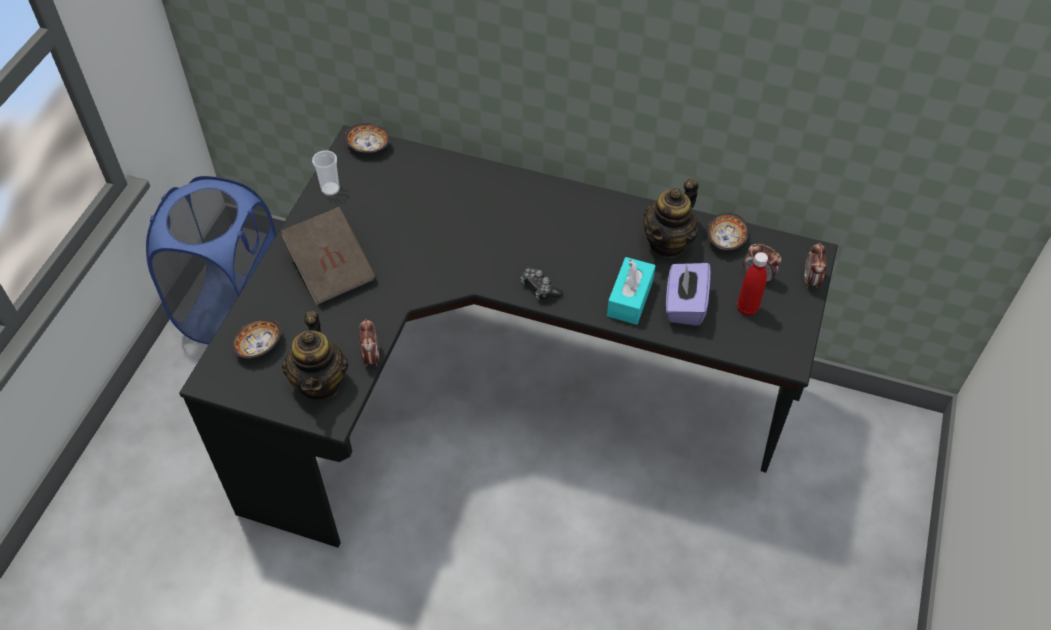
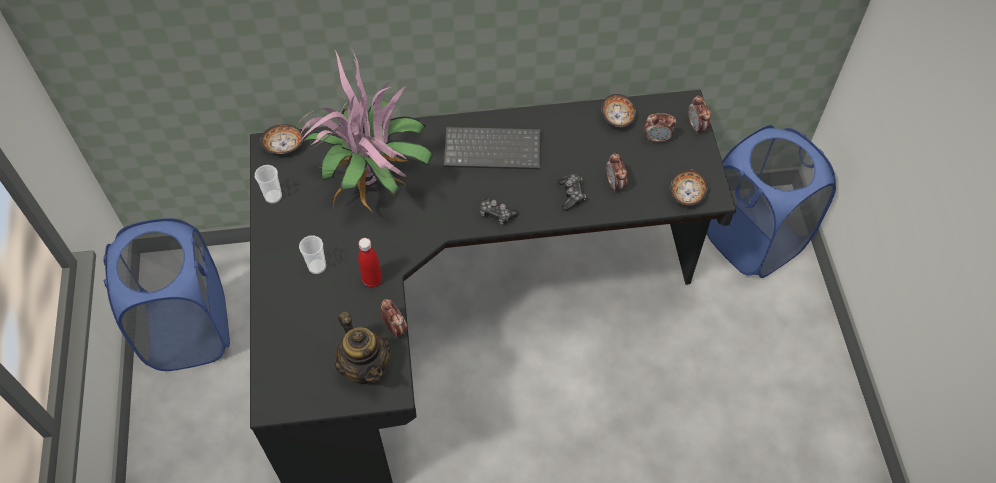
camera: 25 degrees left, 5 degrees up
bowl [232,318,281,358] -> bowl moved to [671,169,707,206]
brown book [281,207,376,305] -> cup [299,235,326,274]
turquoise tissue box [607,257,656,325] -> game controller [558,174,586,211]
teapot [643,179,699,258] -> none
purple tissue box [666,263,711,326] -> alarm clock [606,153,627,192]
red bottle [737,252,768,316] -> red bottle moved to [358,238,382,288]
none -> potted plant [298,50,433,211]
none -> keyboard [444,127,540,169]
none -> blue laundry basket [707,125,836,278]

